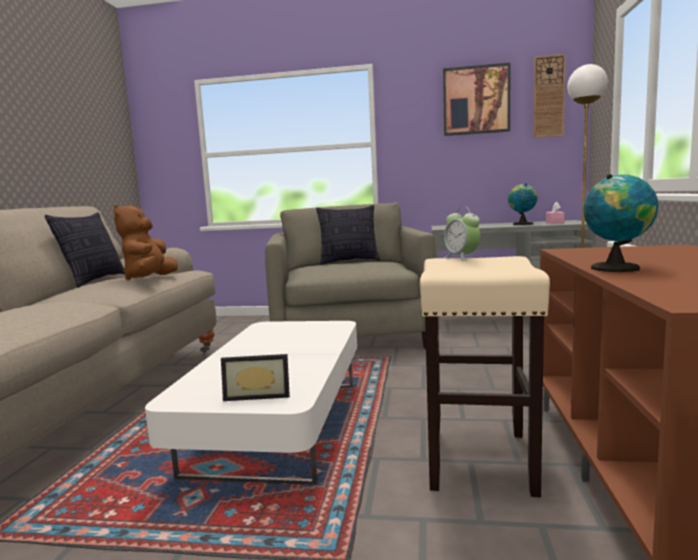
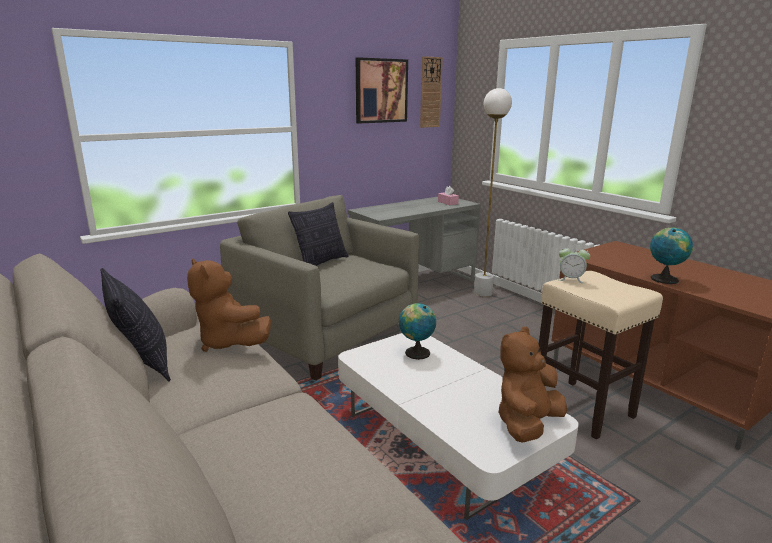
camera: 45 degrees left, 10 degrees up
picture frame [221,354,290,401] -> brown plush toy [498,327,567,443]
globe [508,184,538,225] -> globe moved to [399,303,436,360]

